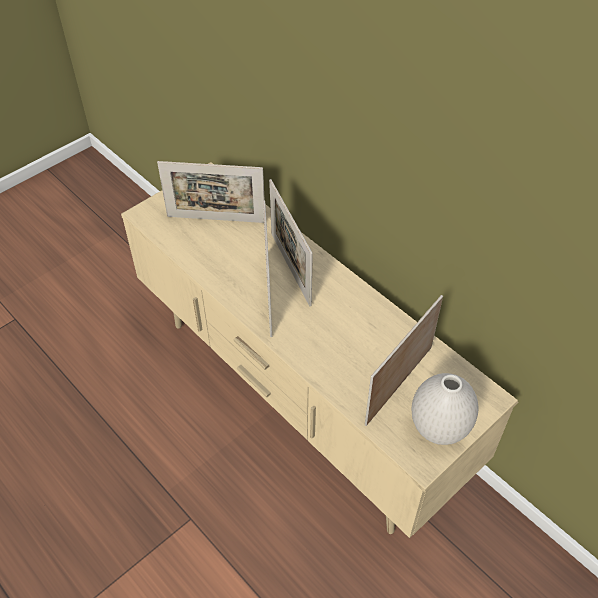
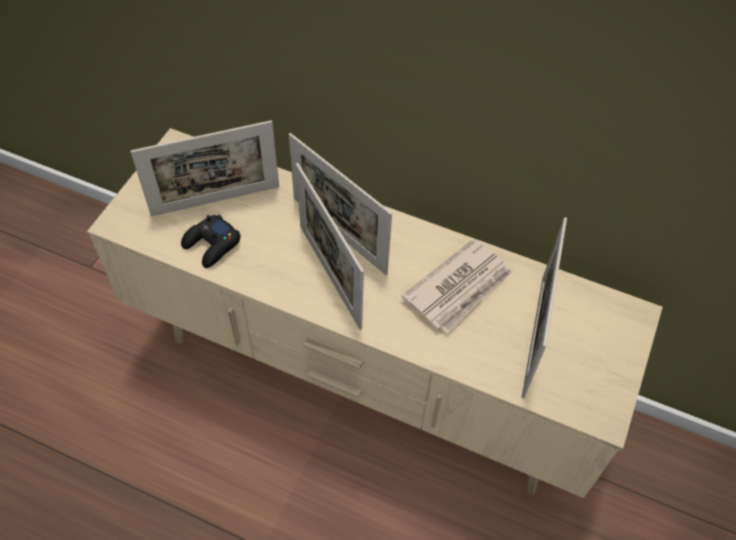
camera: 25 degrees left, 5 degrees up
white vase [411,373,479,445] -> none
none -> black game controller [181,215,241,268]
none -> newspaper [401,238,512,333]

